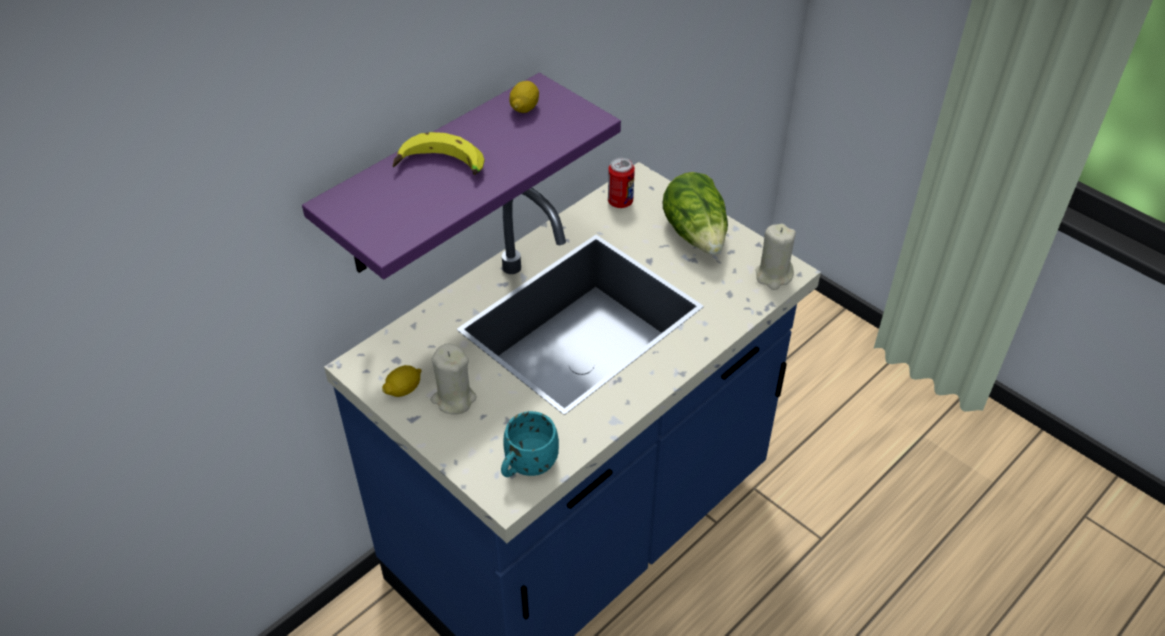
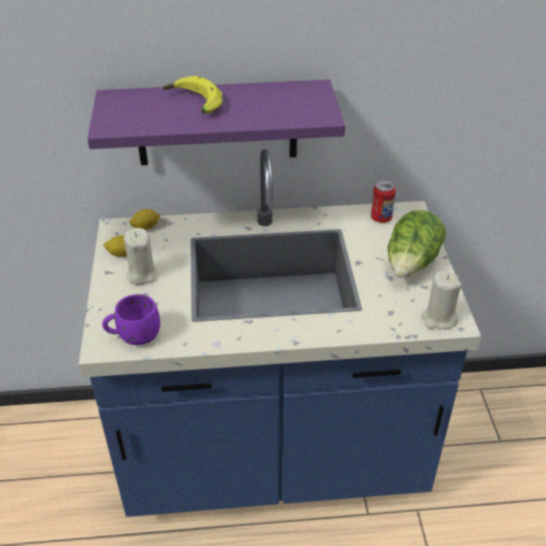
camera: 40 degrees right, 5 degrees down
turquoise mug [501,411,559,477] -> purple mug [102,294,160,345]
lemon [509,81,539,113] -> lemon moved to [129,209,160,230]

